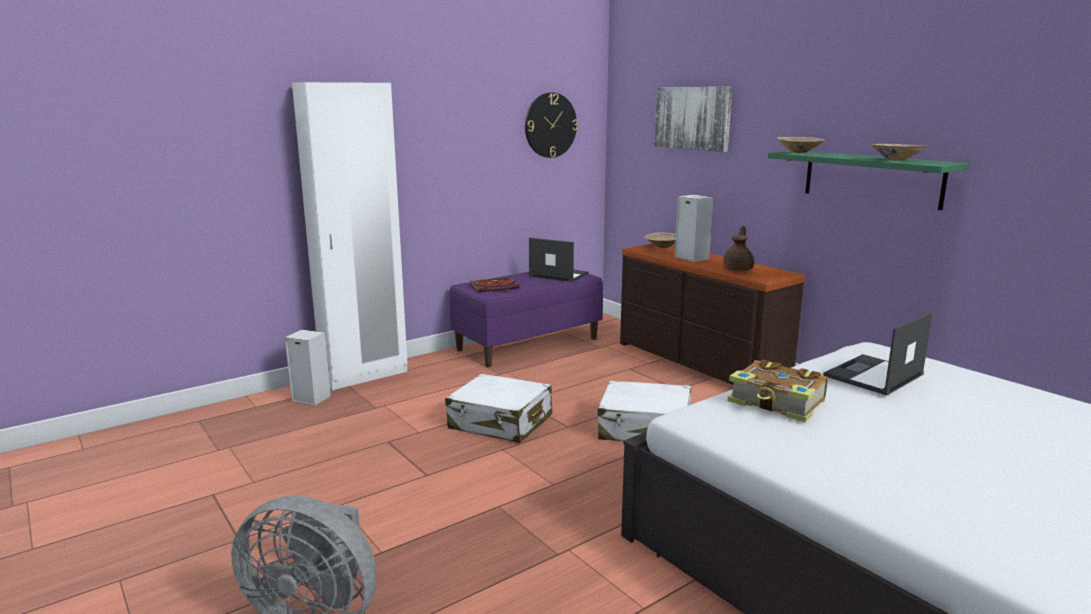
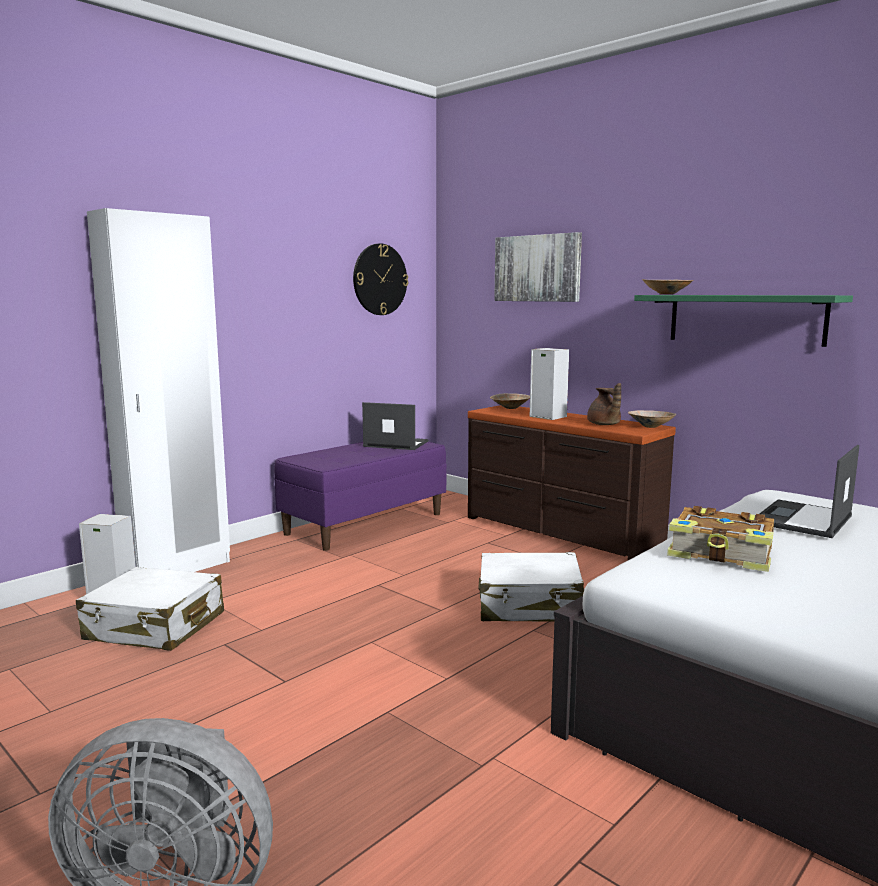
camera: 10 degrees left, 5 degrees down
white suitcase [445,374,552,443] -> white suitcase moved to [76,567,224,651]
book [471,277,520,292] -> none
brown teapot [723,226,754,271] -> brown teapot turned 150 degrees clockwise [587,383,621,425]
beige bowl [870,144,927,161] -> beige bowl moved to [628,410,677,428]

